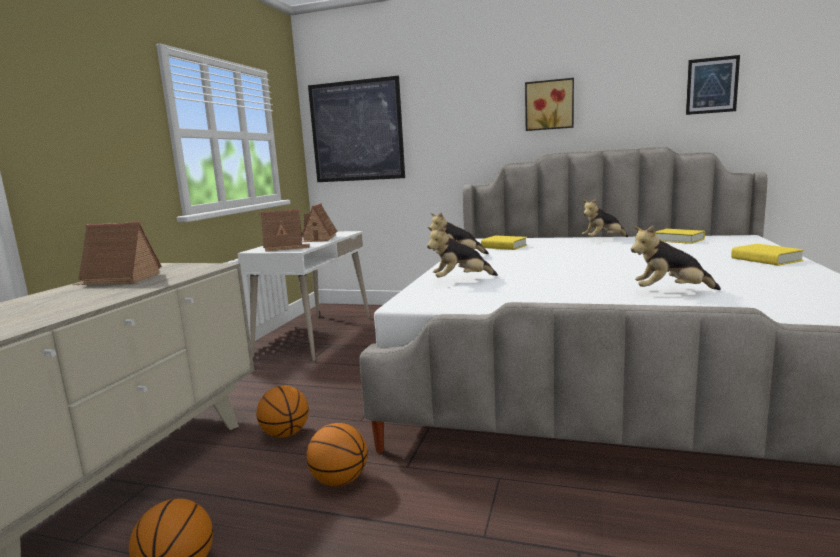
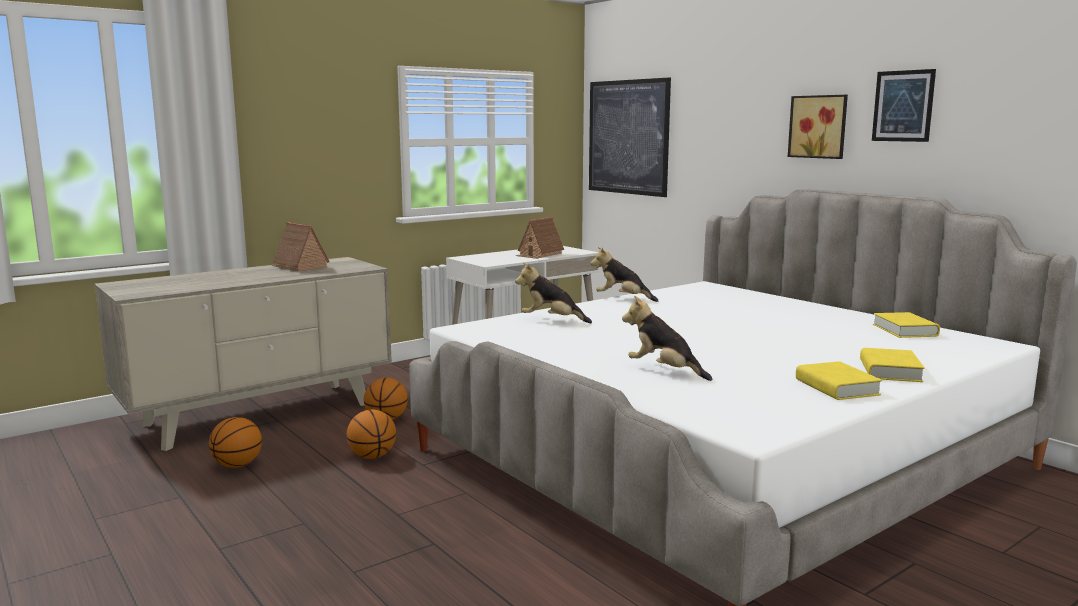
camera: 35 degrees right, 0 degrees up
toy house [260,209,310,252] -> none
yellow book [481,235,527,250] -> yellow book moved to [796,361,882,400]
plush toy [582,199,628,237] -> none
picture [686,55,740,115] -> picture moved to [872,69,936,142]

